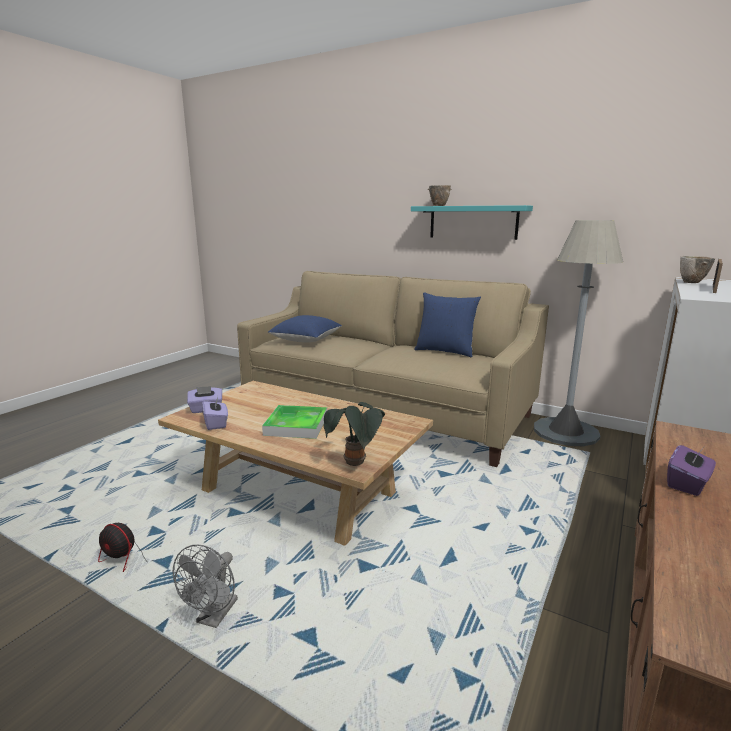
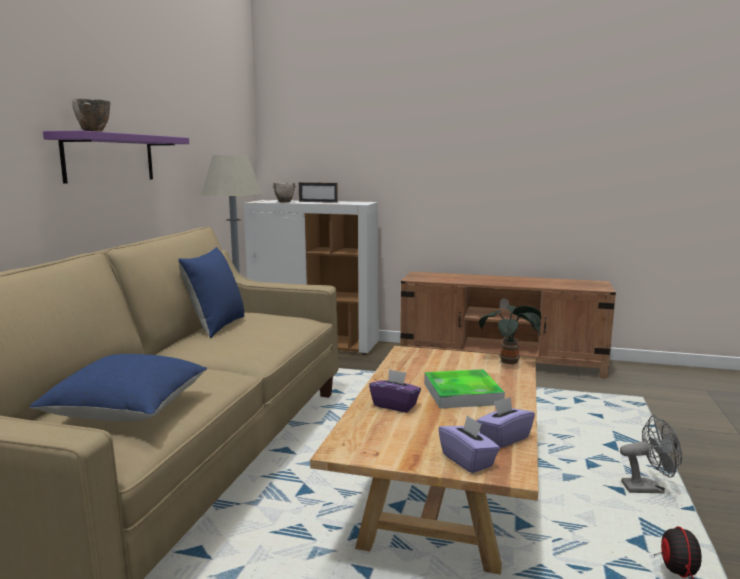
camera: 105 degrees left, 5 degrees down
turquoise shelf [411,205,533,240] -> purple shelf [43,130,189,184]
purple tissue box [667,445,716,496] -> purple tissue box moved to [369,369,421,413]

